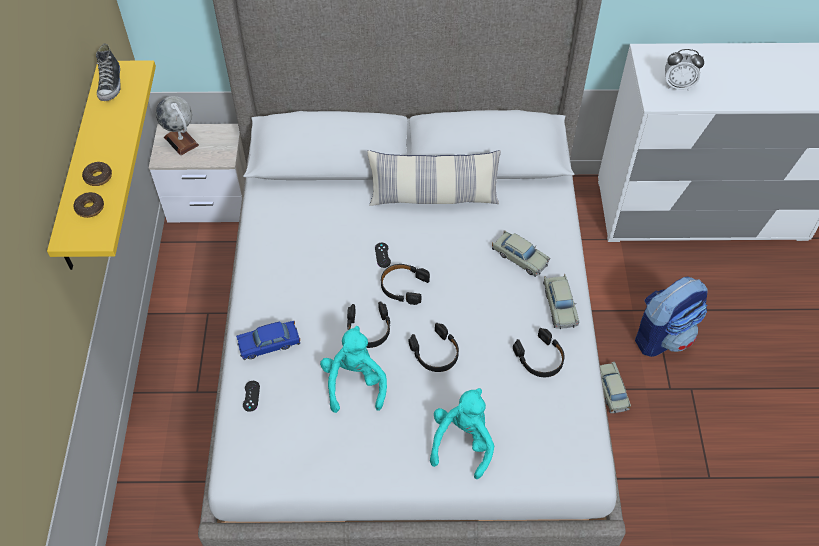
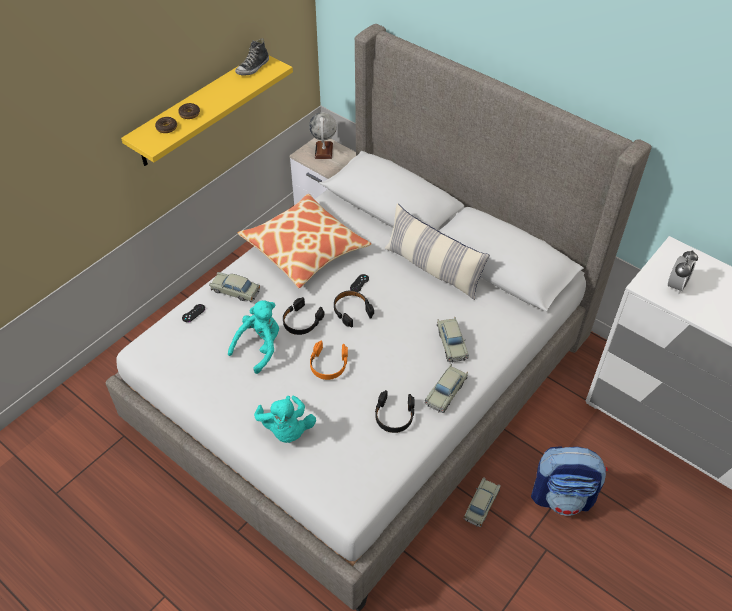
camera: 40 degrees right, 5 degrees down
blue toy car [236,321,300,360] -> beige toy car [209,272,260,302]
black headphones [409,323,459,372] -> orange headphones [310,340,348,380]
turquoise plush toy [430,388,494,479] -> turquoise plush toy turned 105 degrees clockwise [254,396,316,443]
alarm clock [665,49,704,91] -> alarm clock turned 105 degrees counterclockwise [668,250,698,294]
none -> pillow [238,194,371,288]

